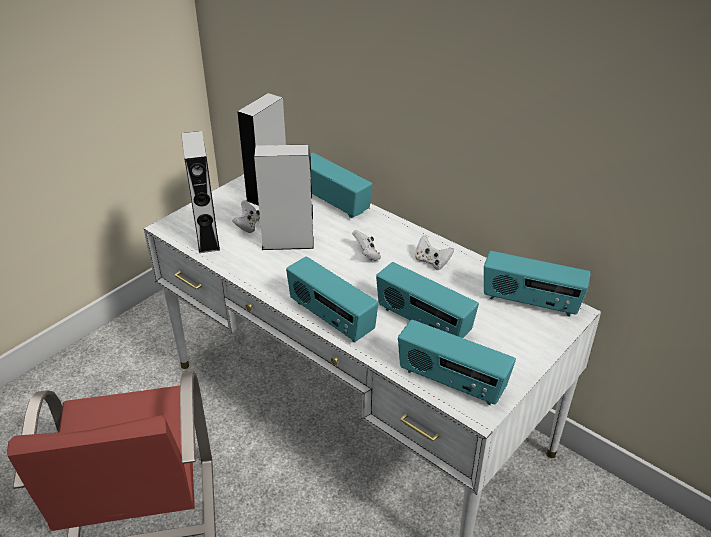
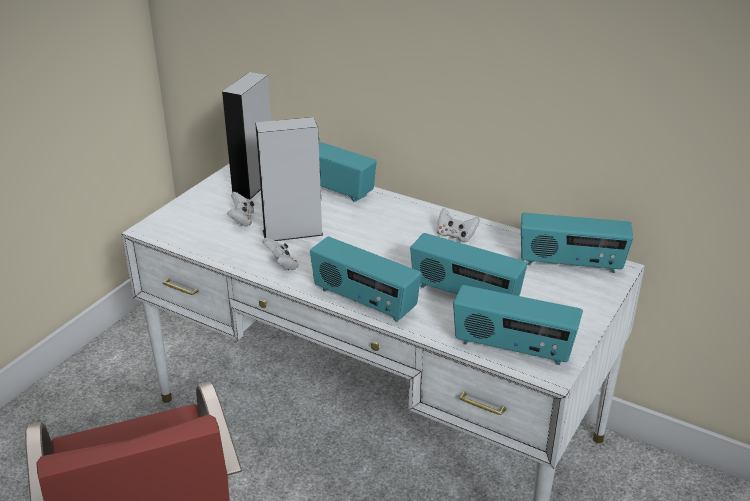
camera: 10 degrees left, 5 degrees down
grey speaker [181,131,220,253] -> none
white game controller [352,230,381,261] -> white game controller moved to [262,238,298,271]

